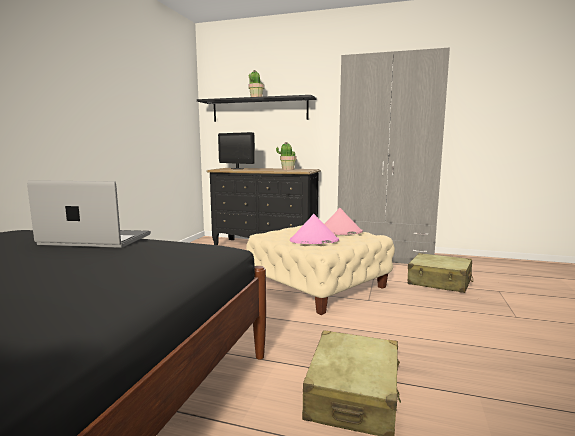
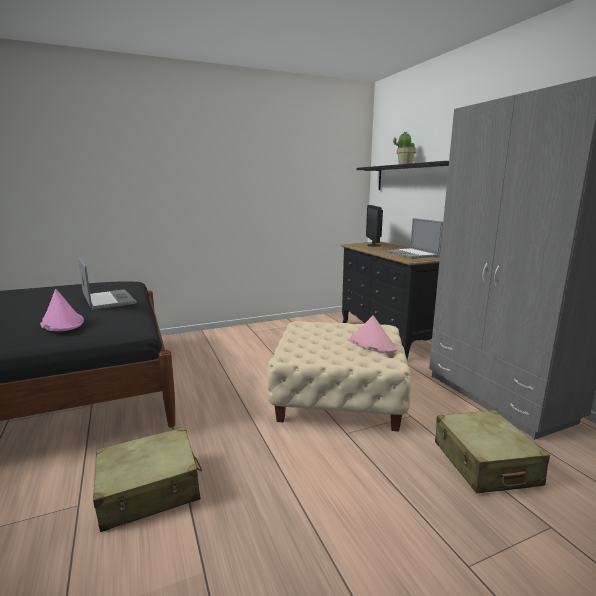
camera: 50 degrees right, 5 degrees up
potted plant [276,142,297,170] -> laptop [385,218,443,259]
pink hat [290,214,339,244] -> pink hat moved to [40,289,84,331]

